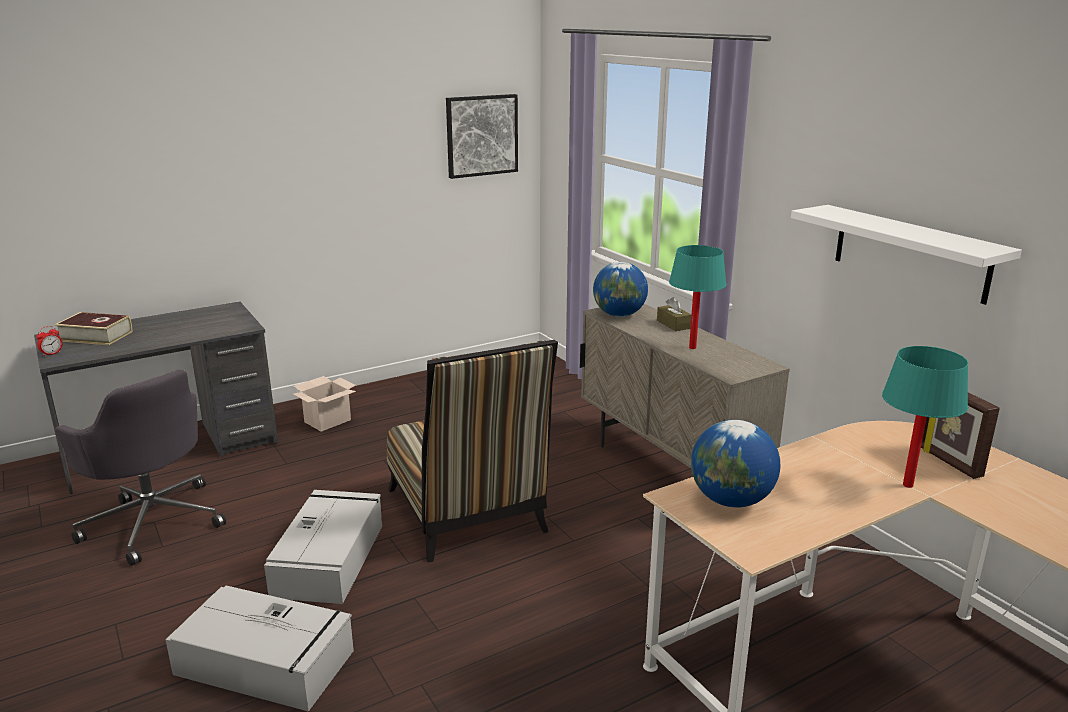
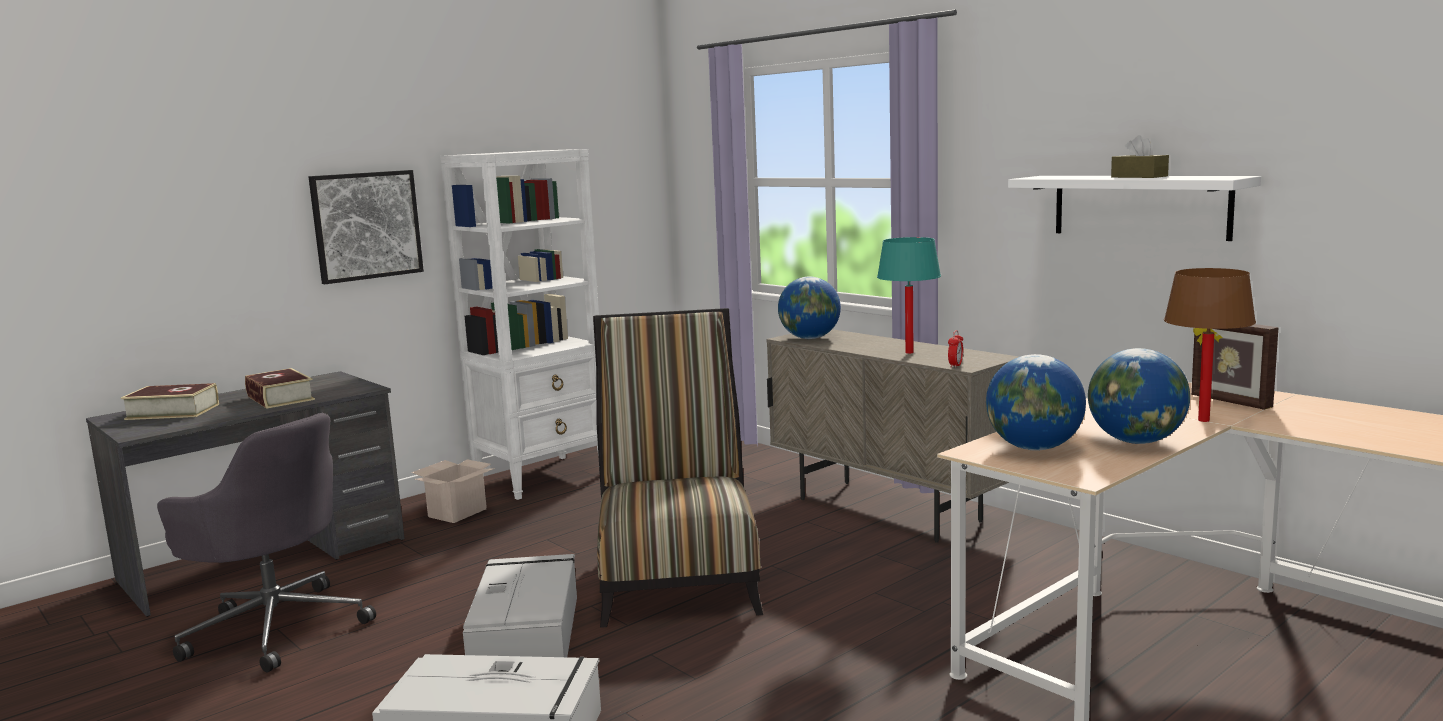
camera: 10 degrees left, 10 degrees down
alarm clock [36,326,62,357] -> alarm clock moved to [948,330,963,368]
chair [387,340,558,563] -> chair turned 150 degrees counterclockwise [593,308,763,628]
picture [446,94,518,179] -> picture moved to [309,170,424,284]
brown tissue box [657,297,692,331] -> brown tissue box moved to [1111,135,1169,178]
turquoise table lamp [882,346,968,488] -> brown table lamp [1164,268,1256,422]
none -> book [245,368,315,409]
none -> white bookcase [440,149,599,500]
none -> globe [1088,348,1190,444]

